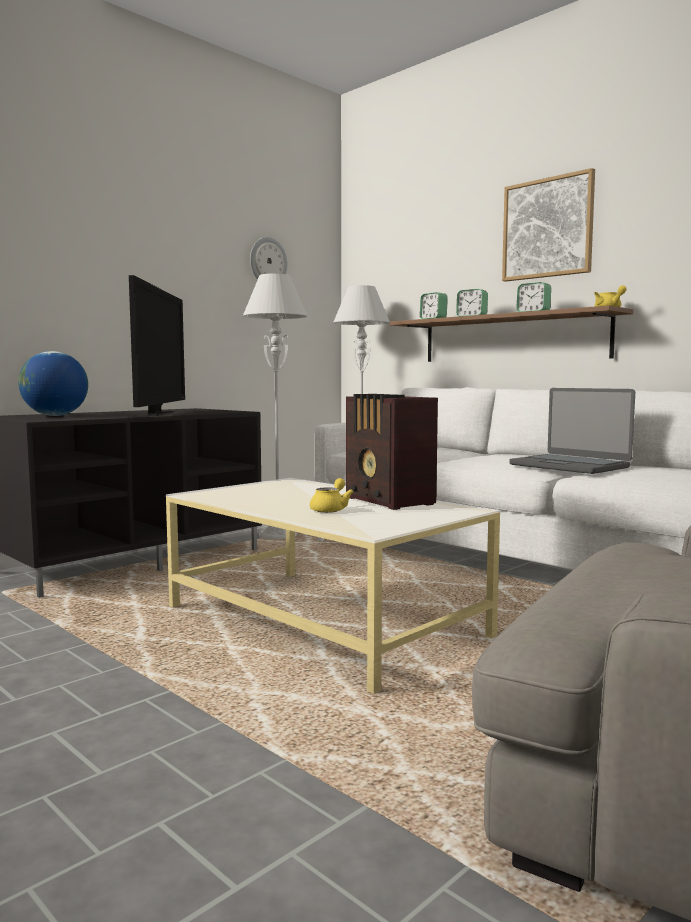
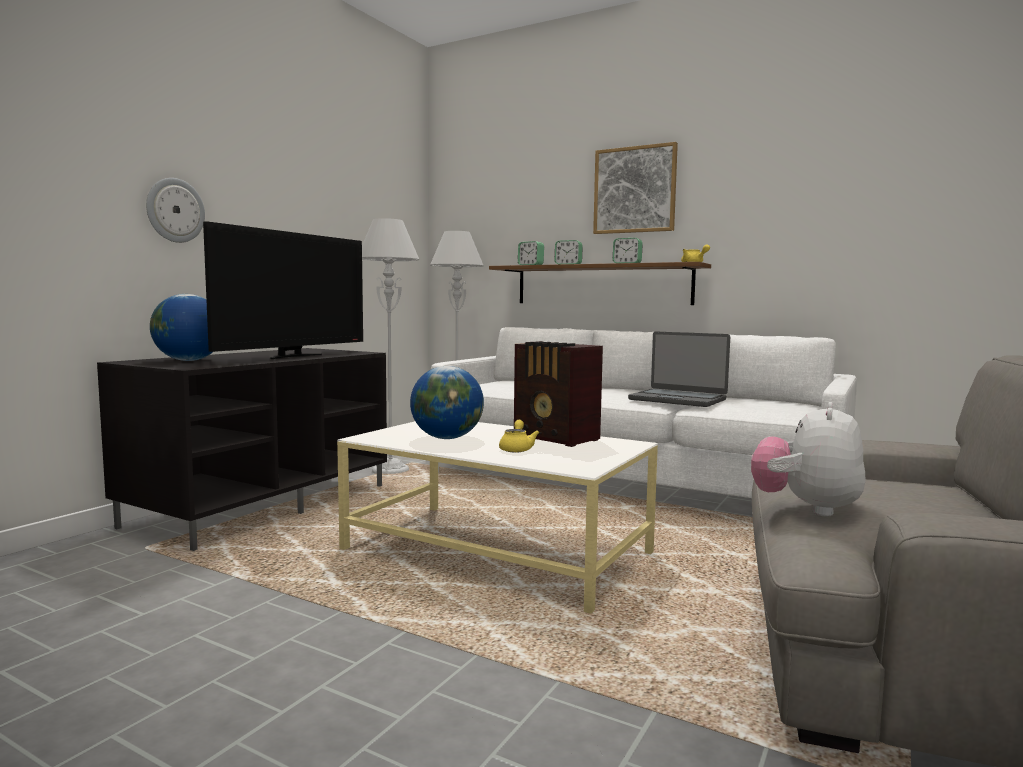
camera: 15 degrees left, 0 degrees up
television [129,275,185,416] -> television turned 45 degrees clockwise [203,221,363,359]
wall clock [250,237,288,280] -> wall clock moved to [146,178,205,243]
none -> globe [410,366,484,439]
none -> plush toy [751,402,866,516]

